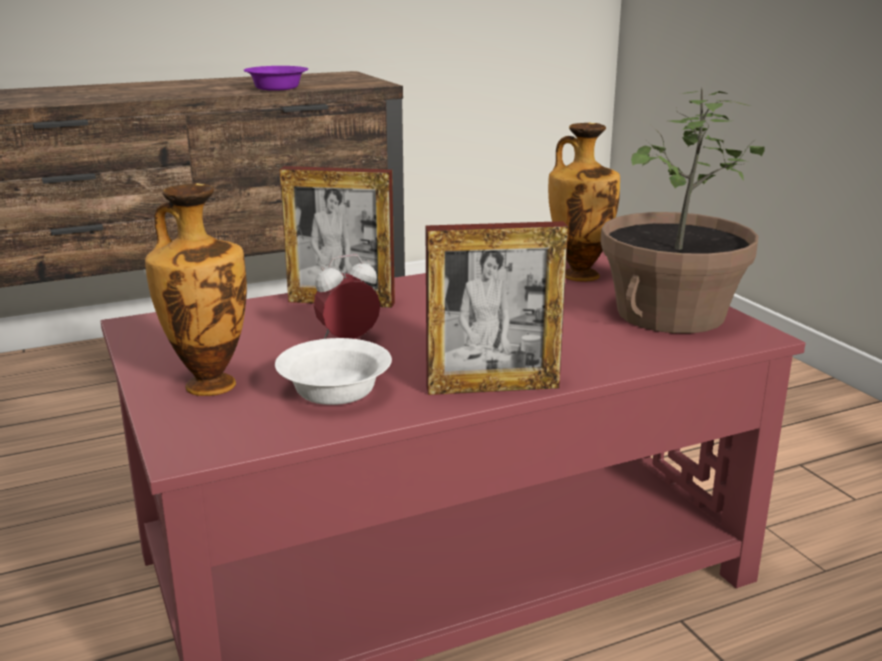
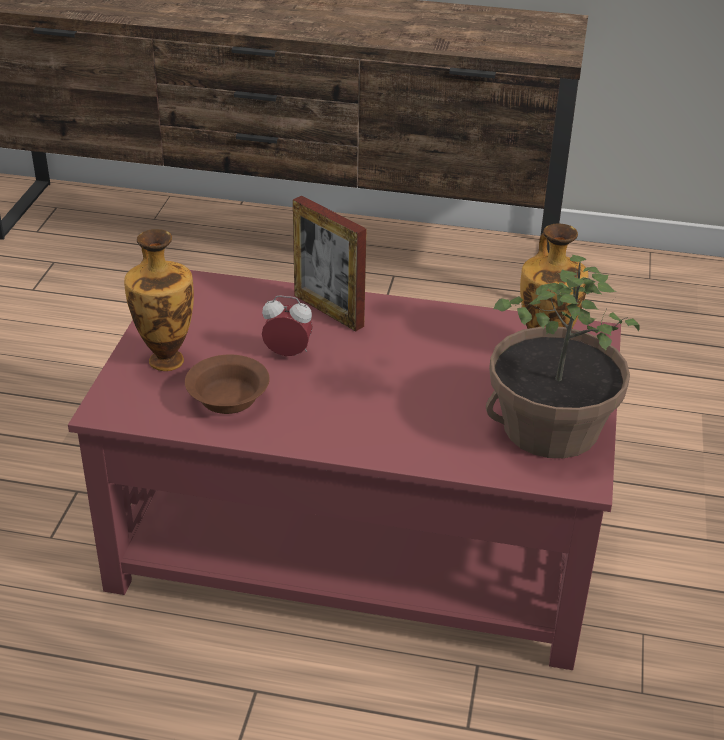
camera: 35 degrees right, 15 degrees up
purple bowl [243,66,308,91] -> none
white bowl [275,338,392,405] -> brown bowl [185,355,270,414]
picture frame [425,221,568,395] -> none

